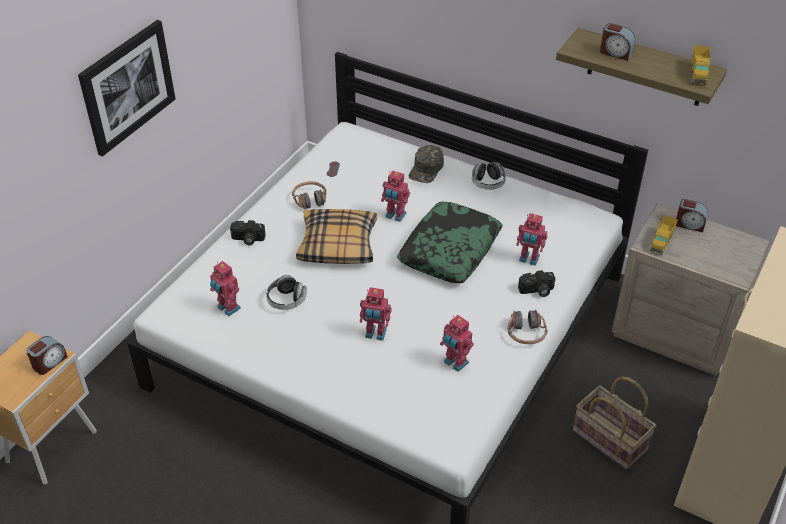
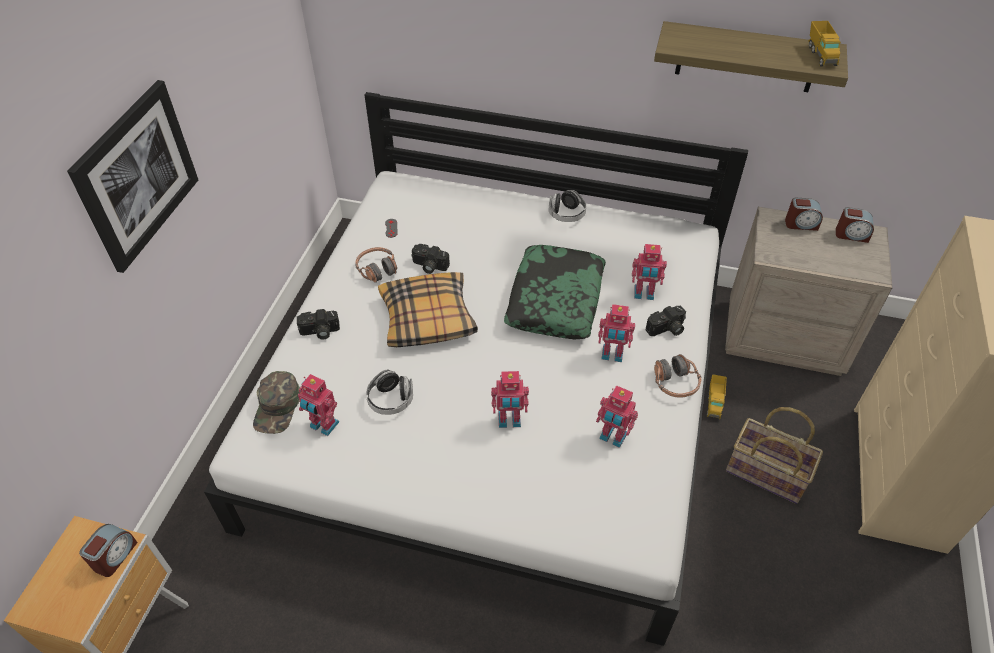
camera: 15 degrees left, 5 degrees up
toy robot [381,171,410,222] -> toy robot moved to [598,304,635,362]
green cap [409,145,444,183] -> green cap moved to [253,371,300,434]
alarm clock [600,23,635,61] -> alarm clock moved to [836,207,874,243]
toy truck [650,215,678,255] -> toy truck moved to [707,374,727,419]
none -> camera [411,244,450,274]

